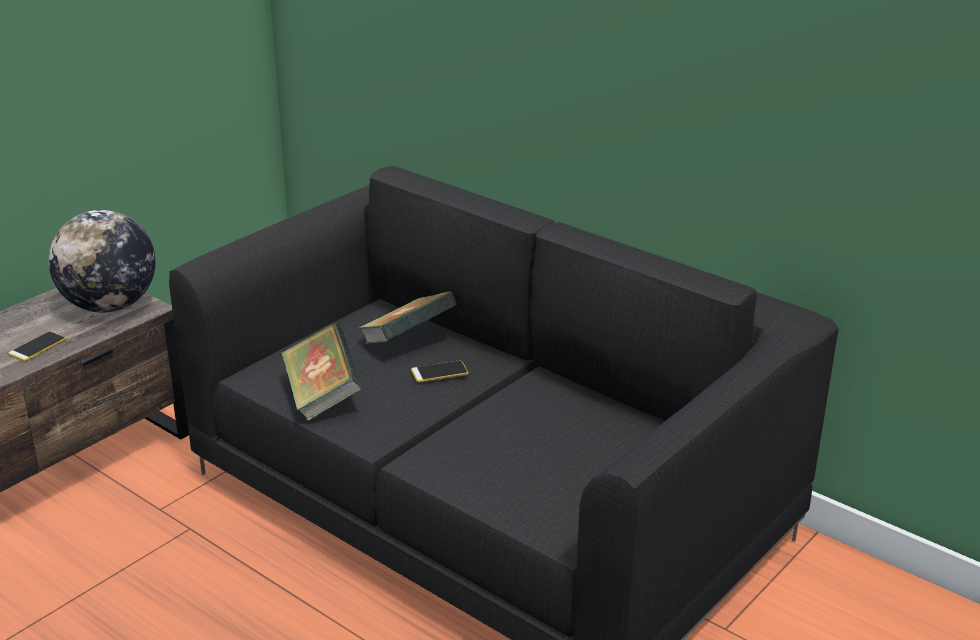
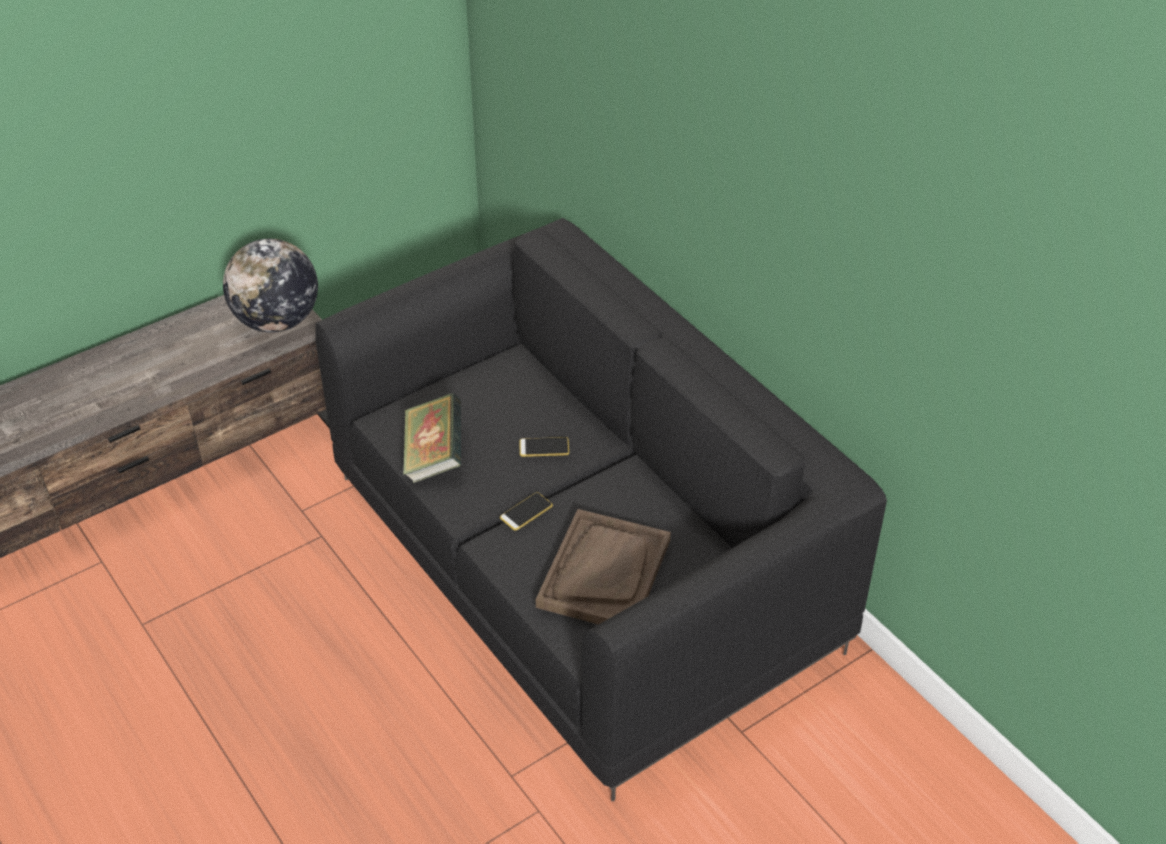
camera: 15 degrees right, 15 degrees up
phone [8,332,66,361] -> phone moved to [500,492,553,531]
book [358,291,457,344] -> none
none -> brown tray [536,509,671,625]

